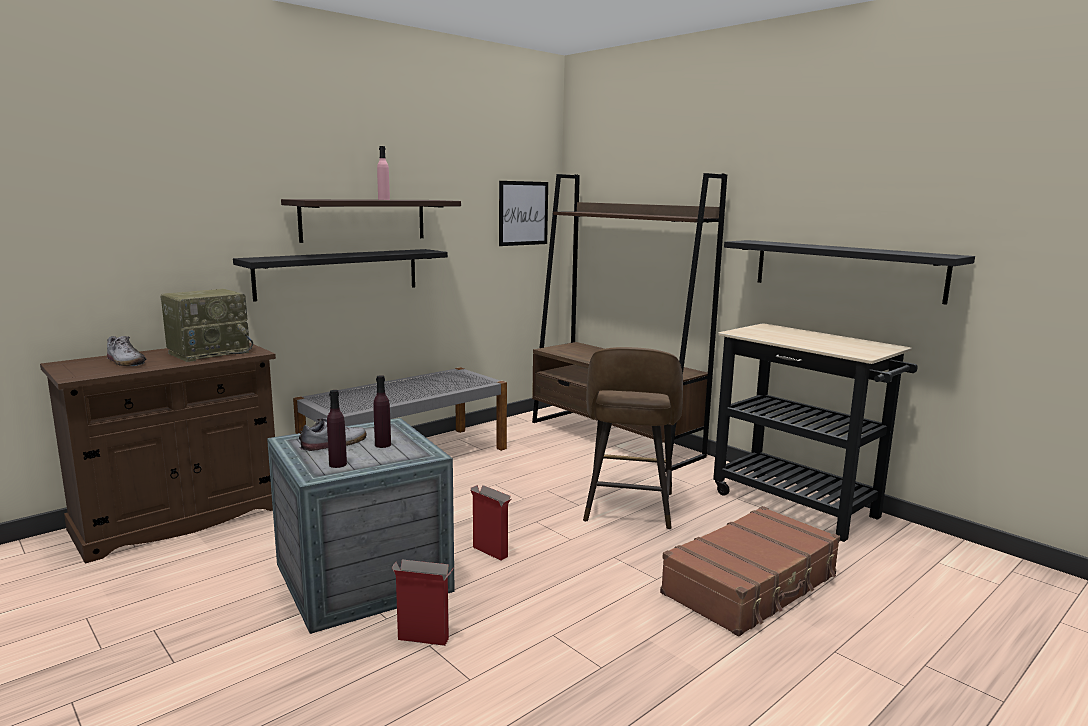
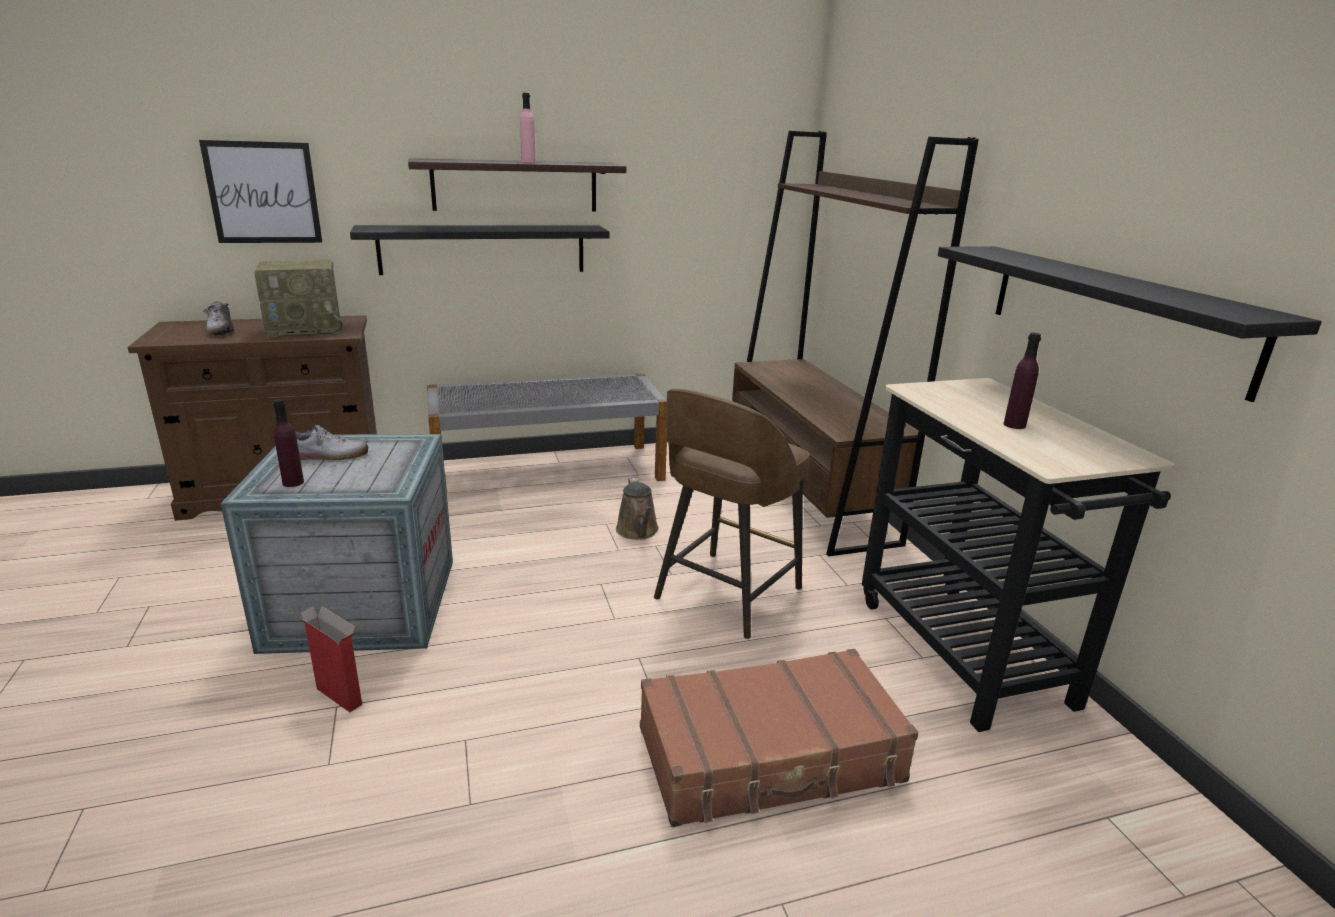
camera: 25 degrees right, 10 degrees up
purple bottle [373,375,391,448] -> purple bottle moved to [1003,333,1041,429]
cardboard box [470,485,511,561] -> none
picture [499,181,548,246] -> picture moved to [199,140,322,243]
none -> brown watering can [616,478,659,540]

